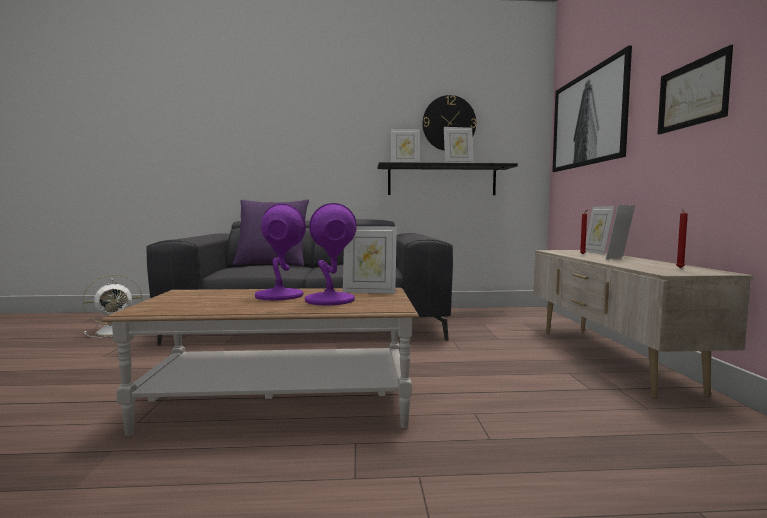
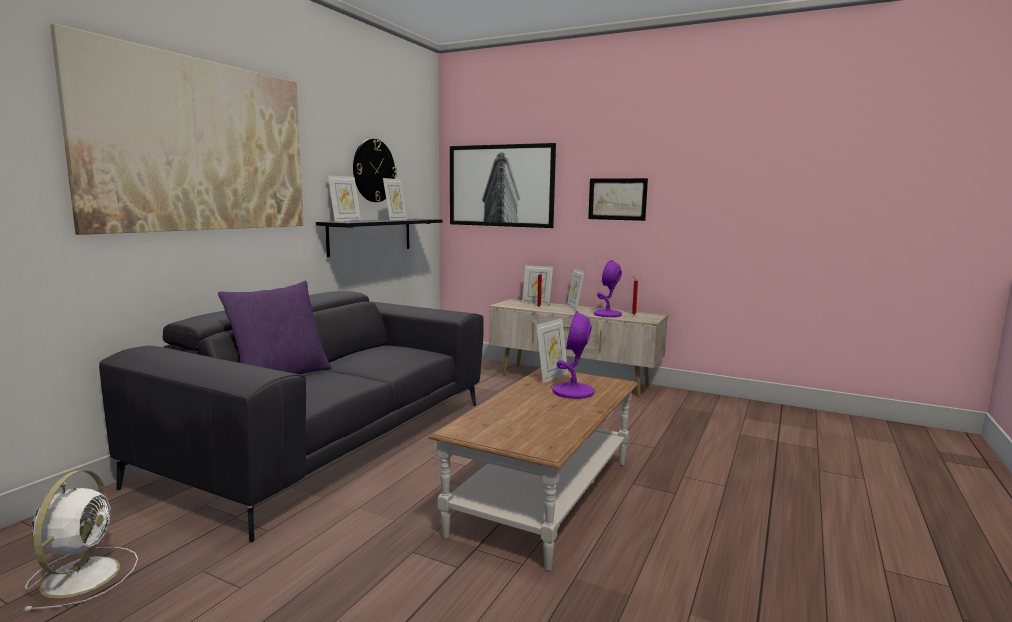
camera: 60 degrees left, 5 degrees up
purple table lamp [255,204,306,300] -> purple table lamp moved to [594,260,622,317]
none -> picture [50,24,304,235]

